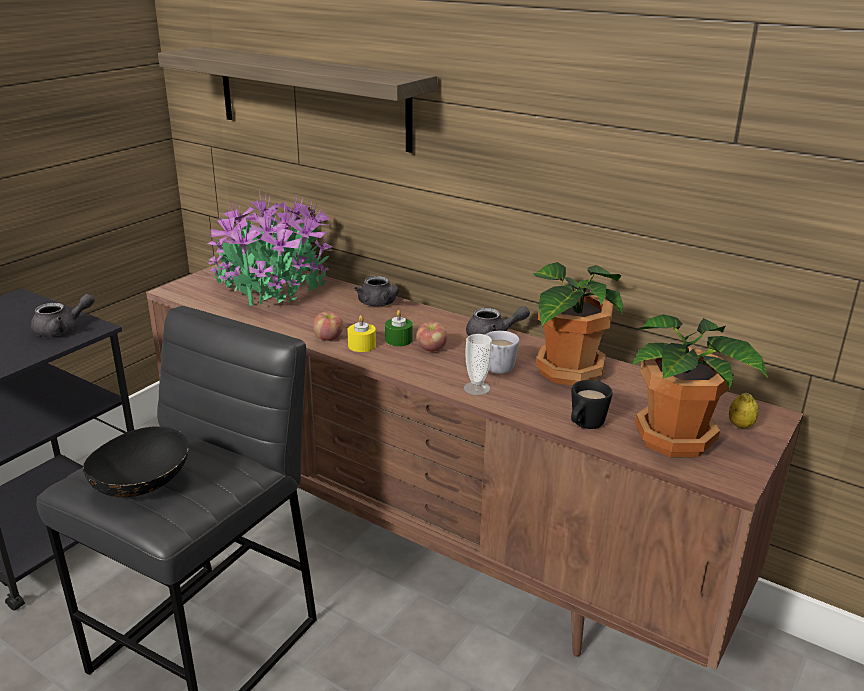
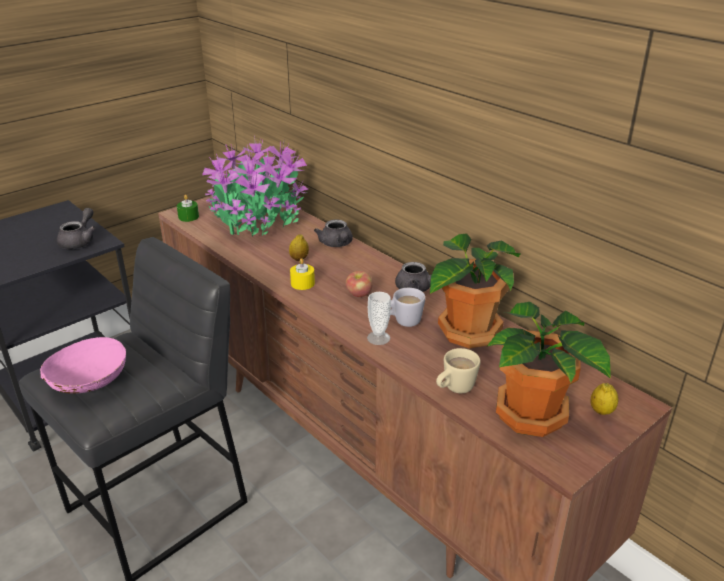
camera: 15 degrees right, 5 degrees up
grey teapot [31,294,95,337] -> grey teapot turned 60 degrees counterclockwise [57,208,96,249]
black bowl [83,426,189,497] -> pink bowl [40,337,126,394]
shelf [158,47,437,153] -> none
apple [313,311,344,341] -> none
green candle [385,310,413,346] -> green candle moved to [177,195,199,222]
black mug [571,380,613,429] -> beige mug [436,348,481,393]
none -> lemon [289,234,309,261]

